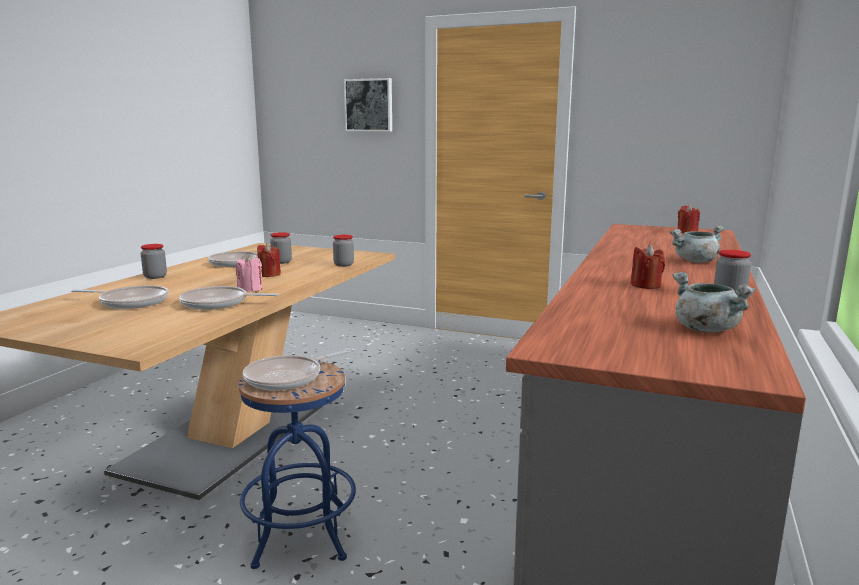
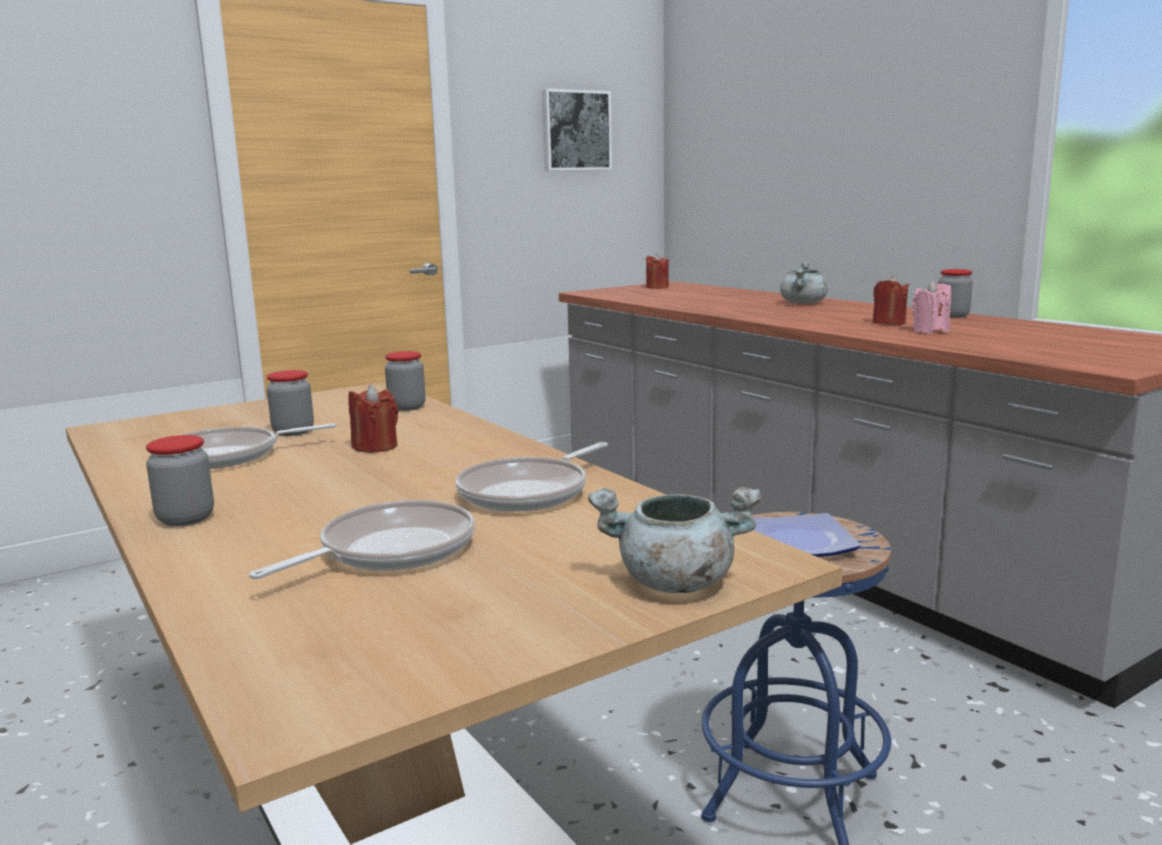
camera: 55 degrees left, 0 degrees up
pink candle [236,255,263,292] -> pink candle moved to [912,281,951,334]
frying pan [243,350,350,391] -> plate [753,513,861,557]
picture [344,78,392,131] -> picture moved to [542,88,612,171]
grey cooking pot [672,272,756,332] -> grey cooking pot moved to [588,487,762,593]

